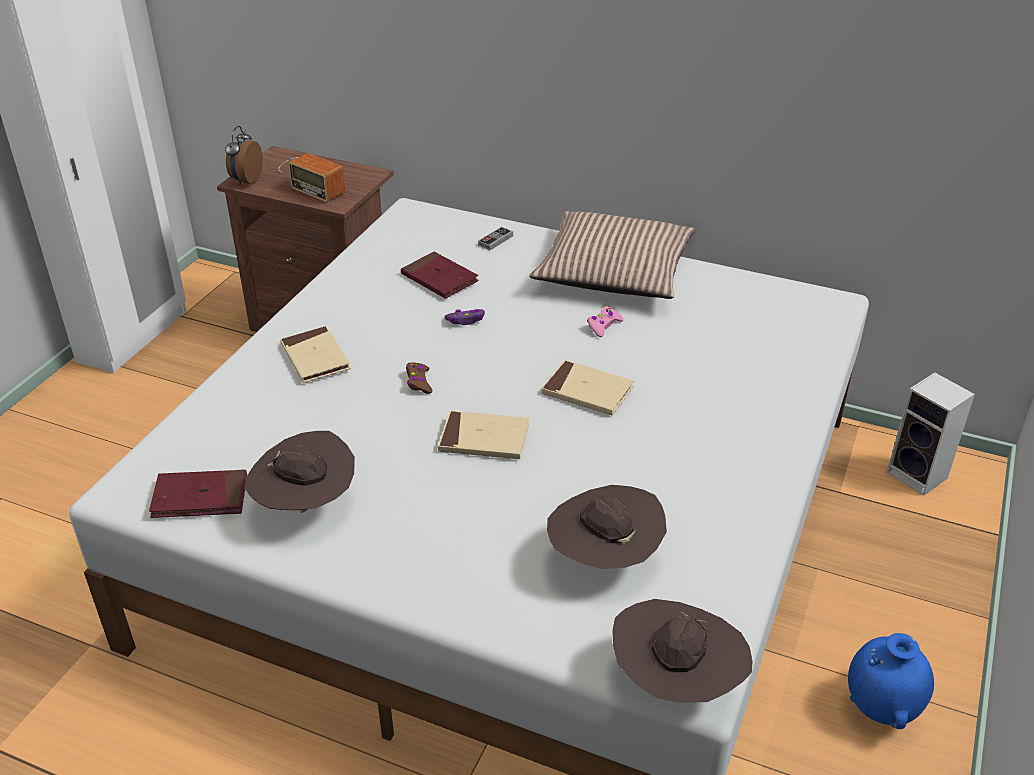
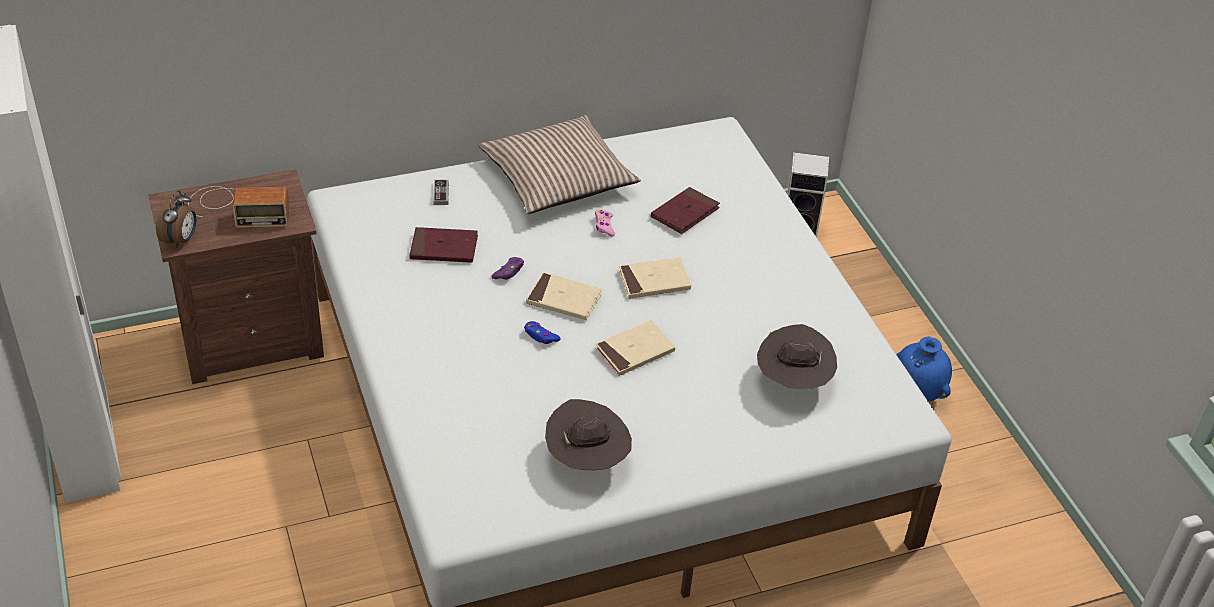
camera: 45 degrees left, 5 degrees up
red book [149,469,247,518] -> red book moved to [651,187,720,234]
alarm clock [225,126,263,186] -> alarm clock turned 135 degrees counterclockwise [156,191,196,248]
beige book [280,326,351,383] -> beige book moved to [526,272,602,320]
brown game controller [406,362,432,394] -> blue game controller [524,321,561,344]
brown hat [612,599,753,703] -> none

